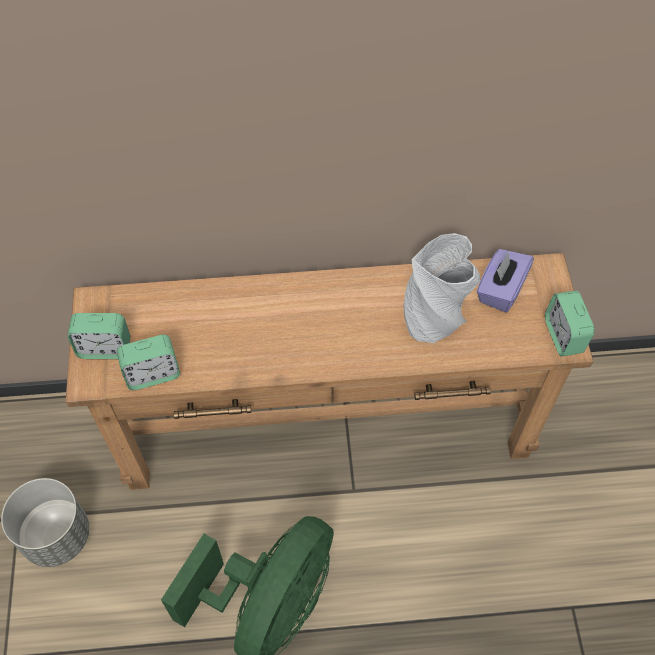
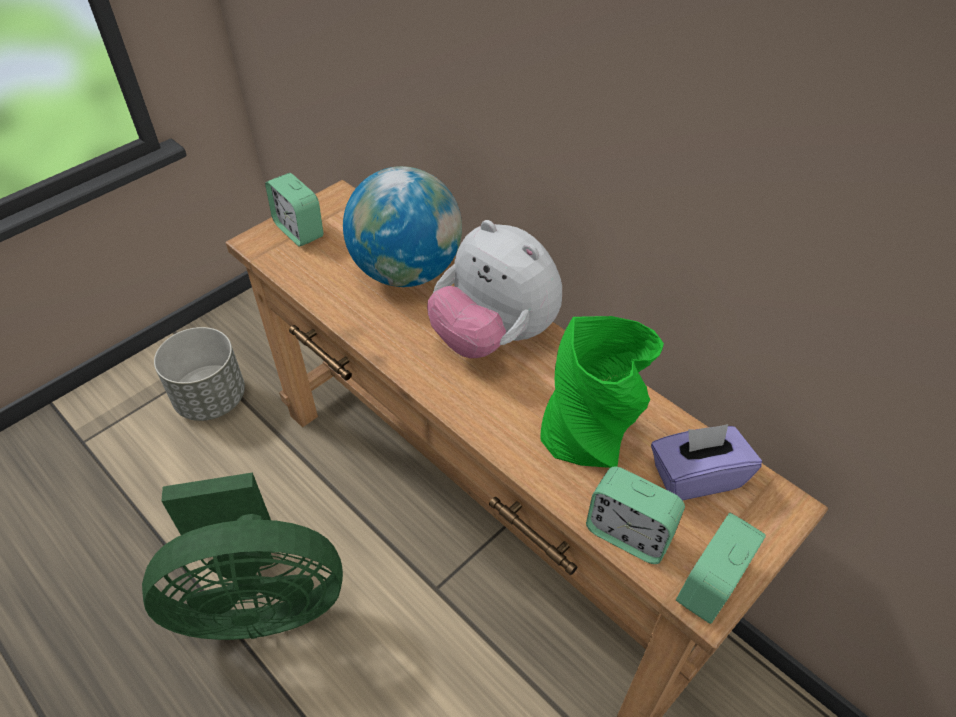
camera: 50 degrees right, 10 degrees down
alarm clock [117,335,180,390] -> alarm clock moved to [586,467,685,564]
grey vase [404,233,480,343] -> green vase [541,316,664,468]
none -> globe [343,166,462,287]
none -> plush toy [427,220,562,358]

